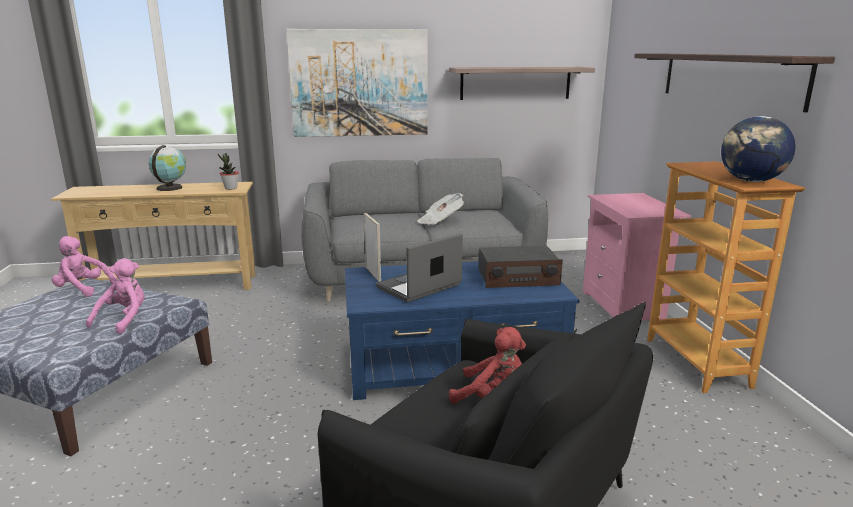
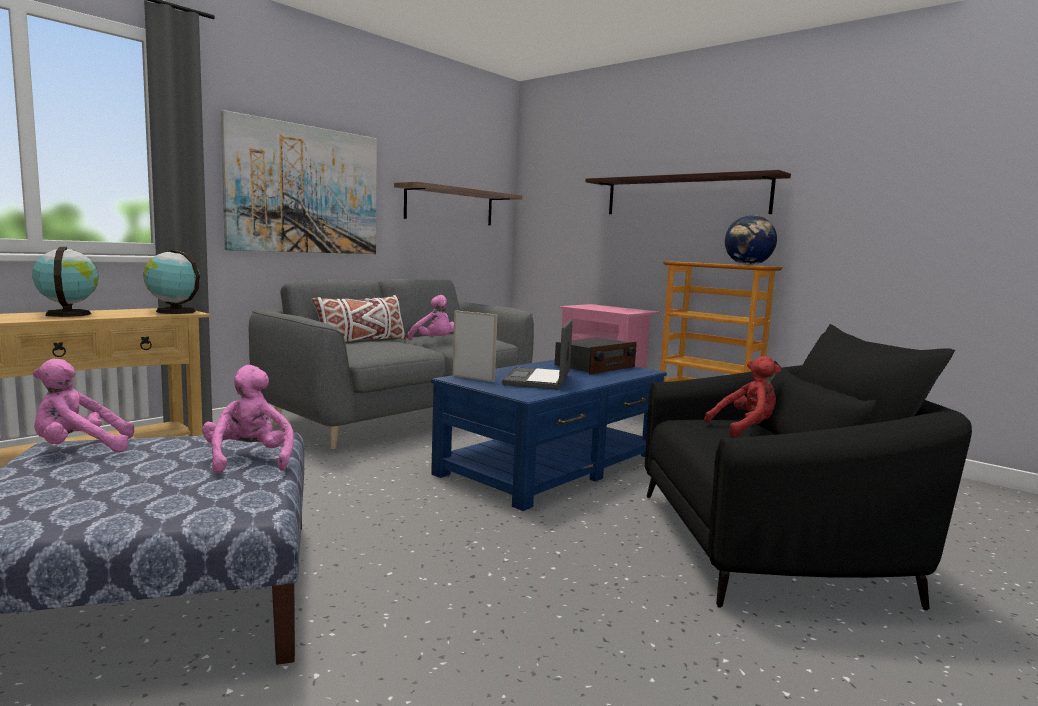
camera: 40 degrees left, 10 degrees down
potted plant [218,153,239,190] -> globe [143,250,200,314]
newspaper [417,193,464,225] -> pink plush toy [408,295,454,340]
none -> white pillow [312,295,407,342]

